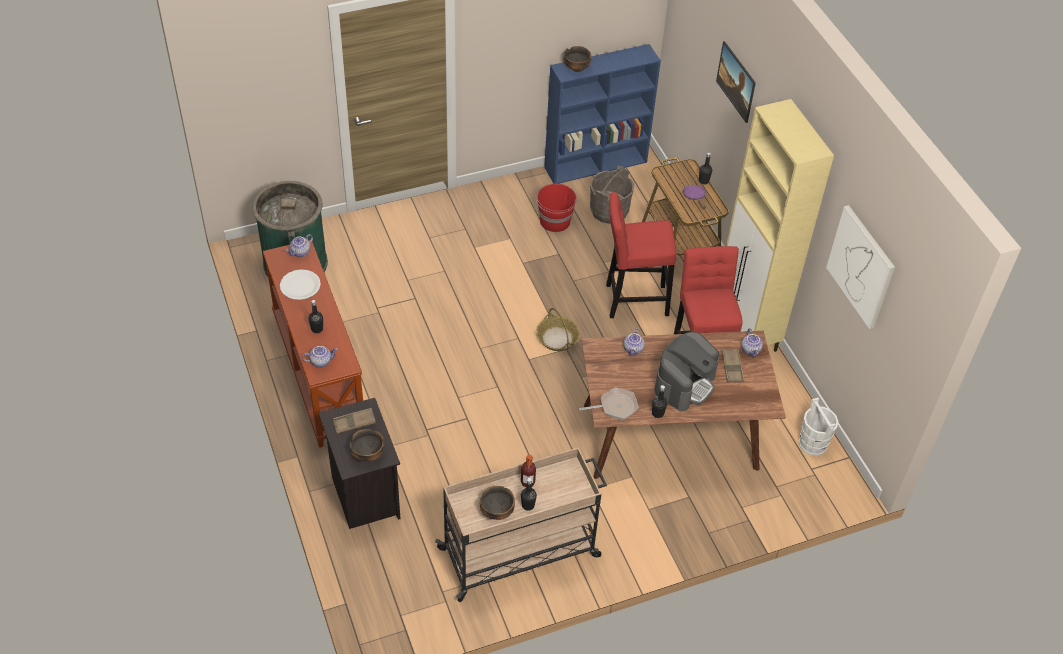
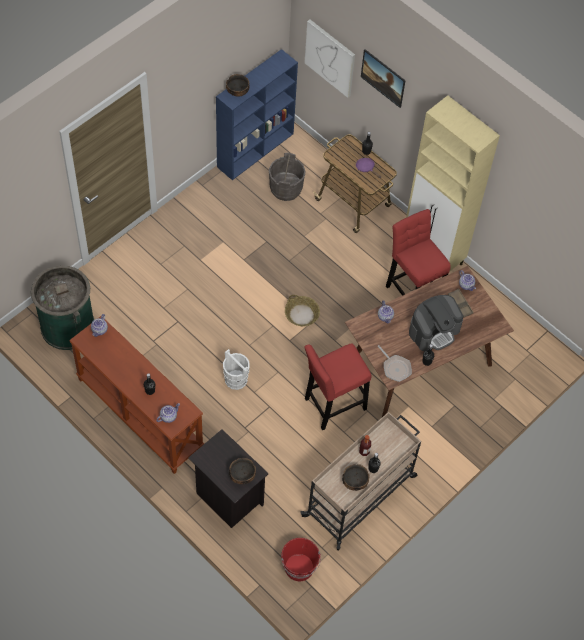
camera: 25 degrees left, 10 degrees up
white plate [280,269,321,300] -> none
brown tray [333,408,376,434] -> none
red bucket [536,184,577,232] -> red bucket moved to [281,538,321,581]
frying pan [579,388,638,420] -> frying pan turned 90 degrees clockwise [378,345,412,382]
red stool [606,192,677,318] -> red stool moved to [304,344,371,430]
coffee machine [654,332,719,411] -> coffee machine turned 45 degrees clockwise [409,295,463,351]
white bucket [799,398,838,456] -> white bucket moved to [223,349,250,390]
picture [826,205,895,329] -> picture moved to [305,20,355,98]

